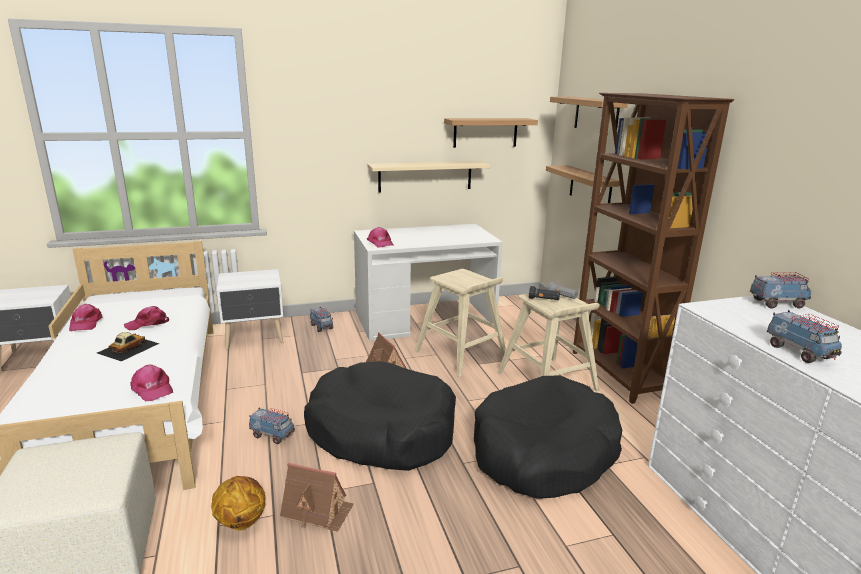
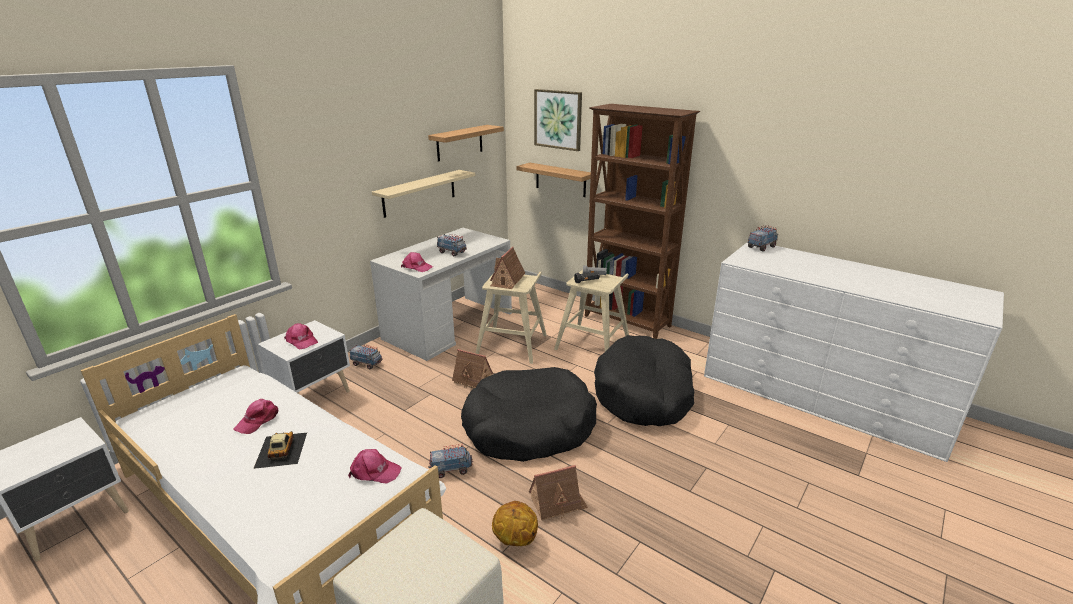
camera: 35 degrees left, 5 degrees up
pink cap [69,304,102,331] -> pink cap moved to [284,323,318,349]
shelf [550,97,628,128] -> picture [534,89,582,151]
toy truck [767,310,842,363] -> toy truck moved to [437,234,467,256]
none -> toy house [490,247,525,289]

